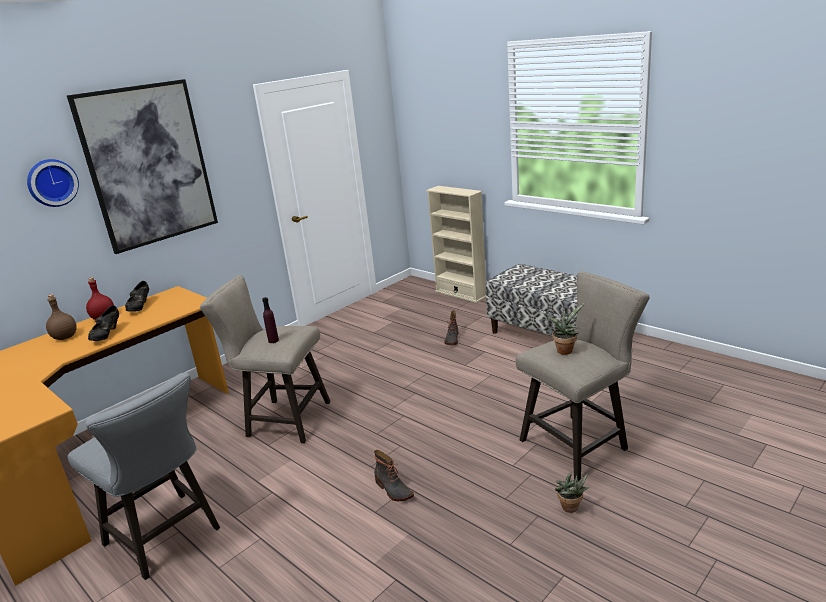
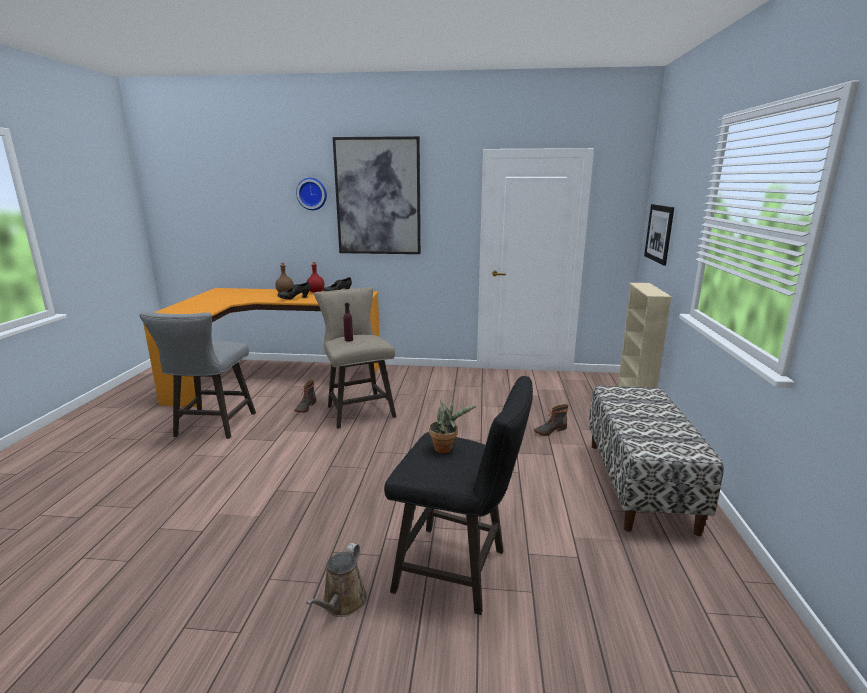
camera: 50 degrees right, 5 degrees down
boot [374,450,414,501] -> boot moved to [295,380,316,413]
beige stool [516,271,649,481] -> black stool [384,376,533,615]
potted plant [555,472,589,513] -> brown watering can [306,543,367,617]
none -> picture [644,204,674,265]

